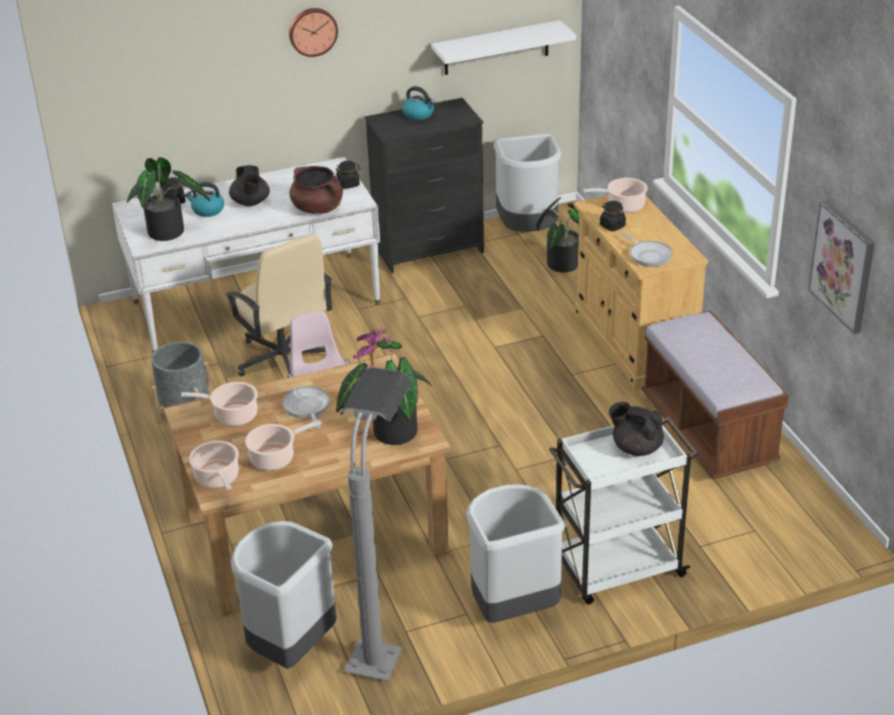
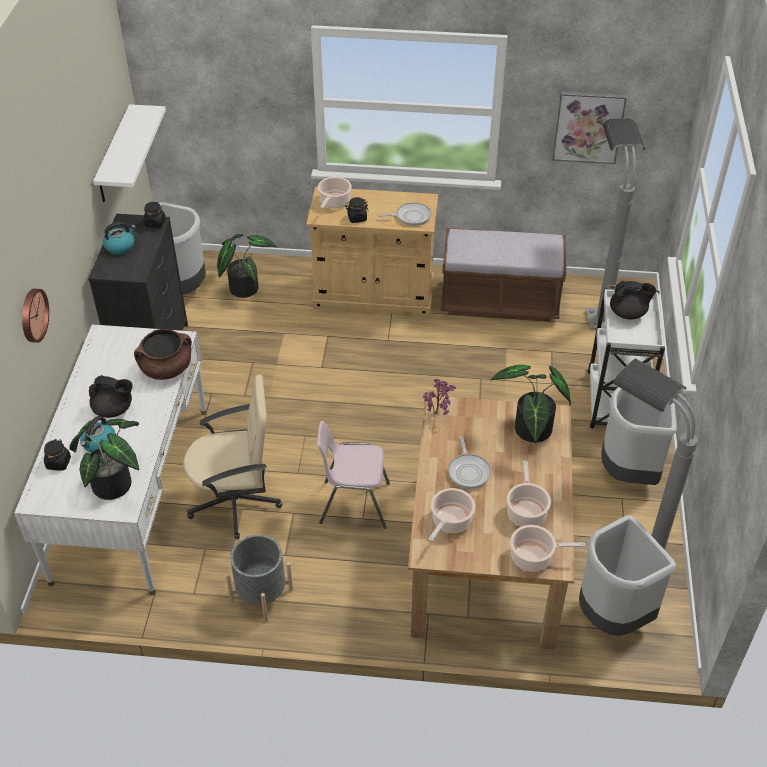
camera: 65 degrees left, 10 degrees up
frying pan [282,386,330,429] -> frying pan turned 105 degrees counterclockwise [448,436,491,489]
wall clock [289,8,338,57] -> wall clock moved to [22,289,49,343]
black jar [336,161,361,189] -> black jar moved to [144,201,166,228]
black teapot [609,402,664,456] -> black teapot turned 135 degrees counterclockwise [610,281,656,319]
none -> grey floor lamp [586,118,646,329]

